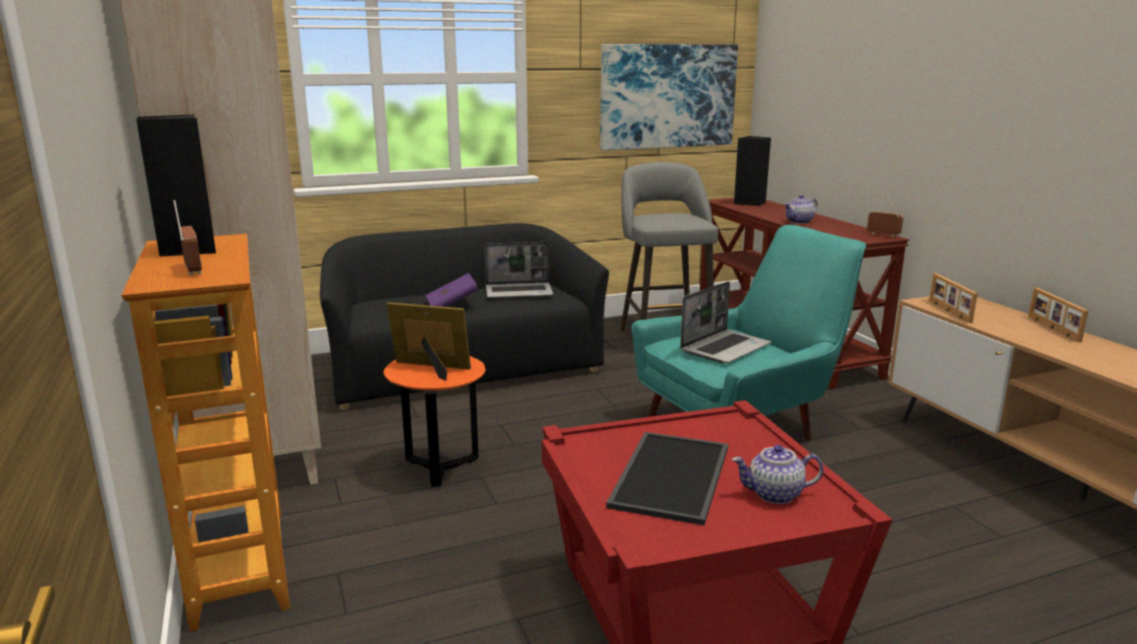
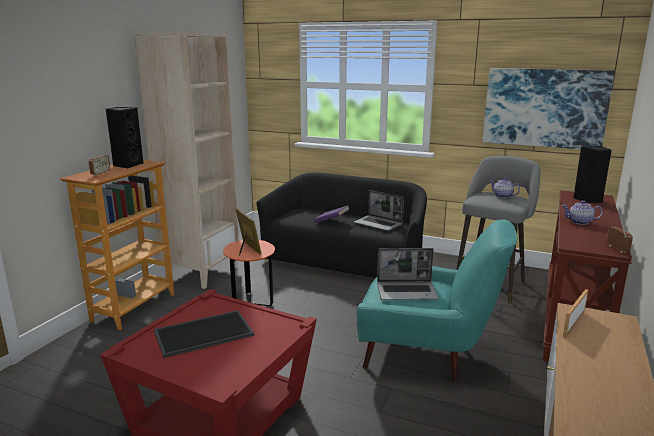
camera: 45 degrees right, 0 degrees up
teapot [732,445,823,504] -> teapot moved to [490,178,520,198]
picture frame [1028,288,1089,342] -> none

